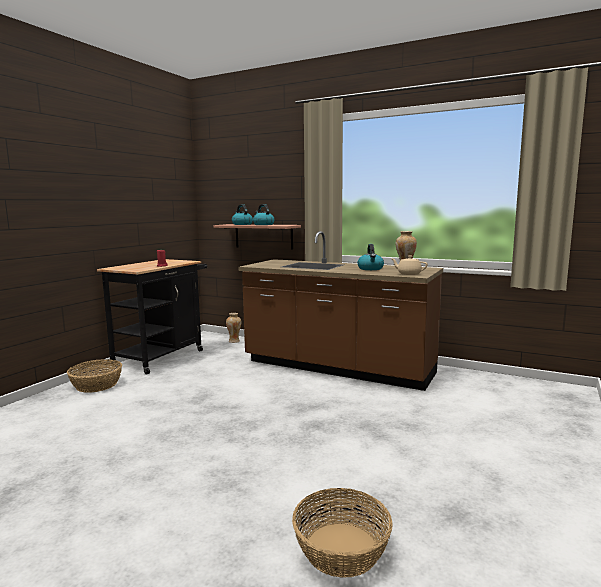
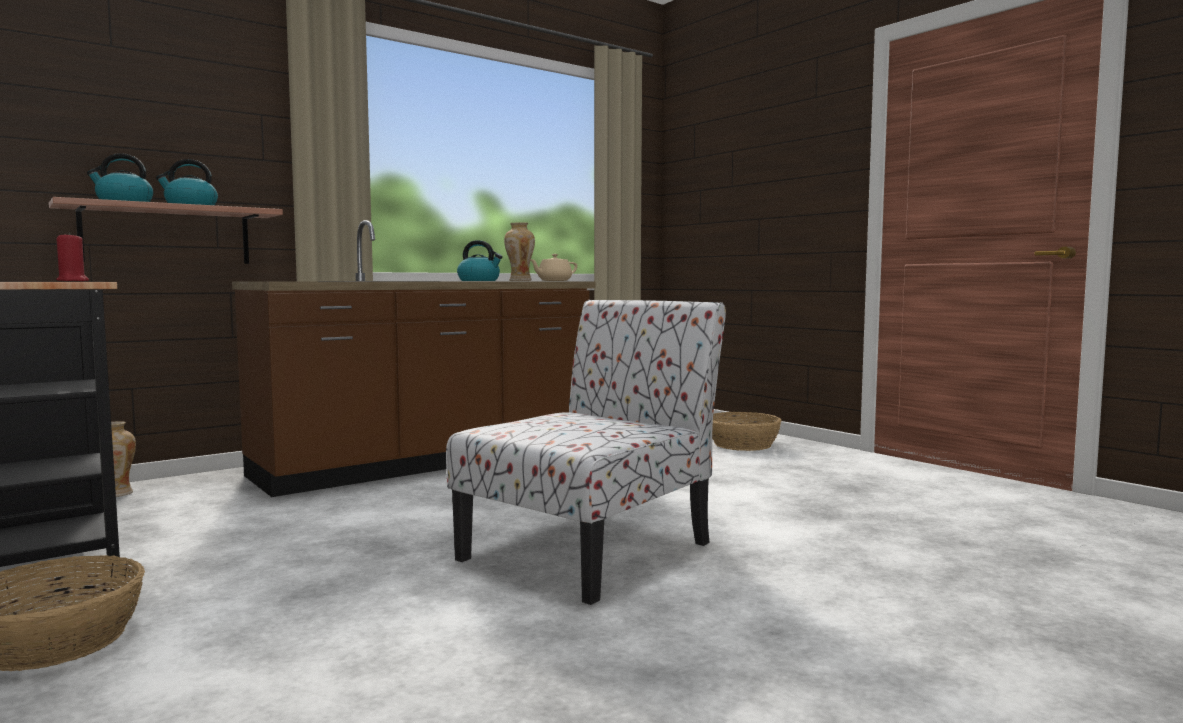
camera: 65 degrees left, 5 degrees down
basket [292,488,393,578] -> basket moved to [712,412,782,451]
none -> chair [446,300,726,605]

